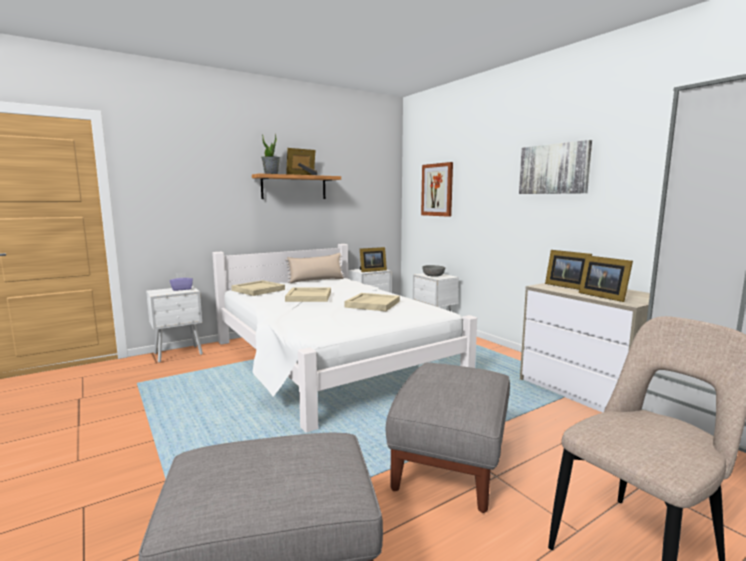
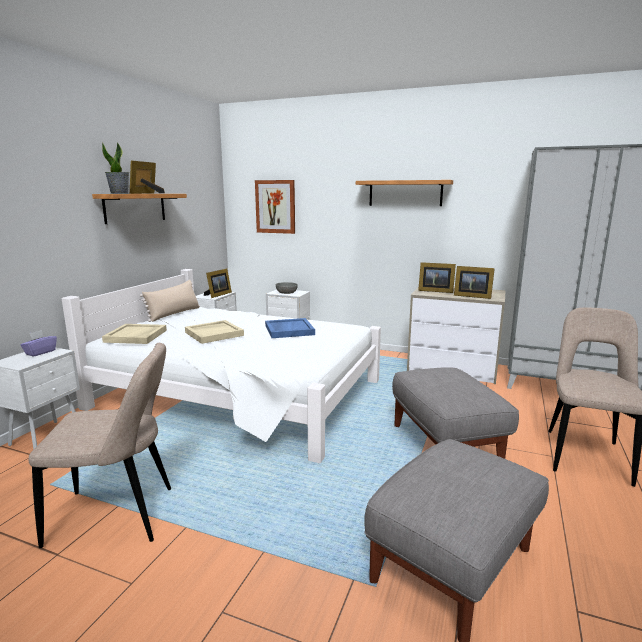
camera: 35 degrees left, 5 degrees up
beige tray [345,293,400,311] -> blue tray [265,318,315,338]
picture [519,140,592,194] -> shelf [356,180,453,206]
none -> beige chair [28,343,171,548]

